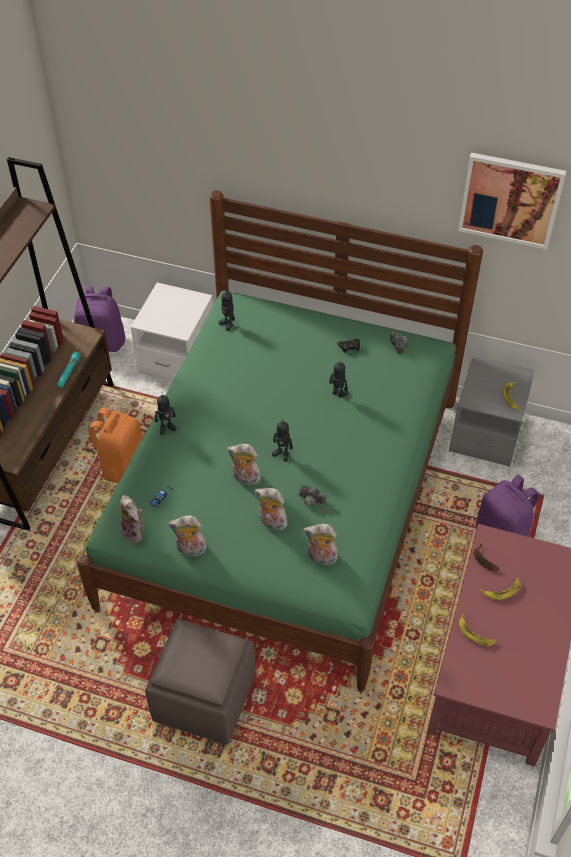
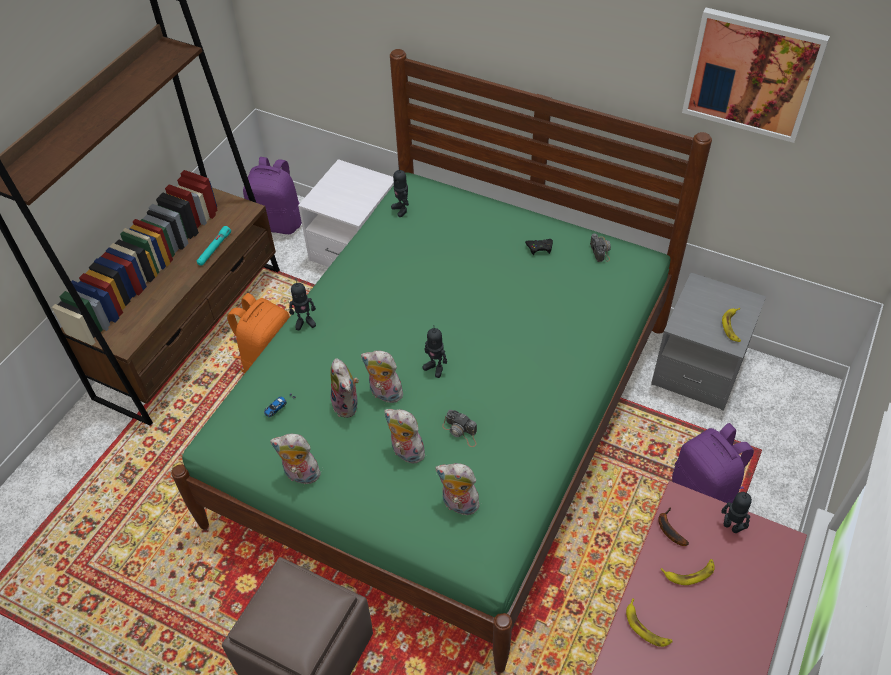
camera: 10 degrees right, 0 degrees up
plush toy [120,495,143,543] -> plush toy moved to [330,358,359,418]
toy robot [329,362,349,398] -> toy robot moved to [721,491,752,533]

